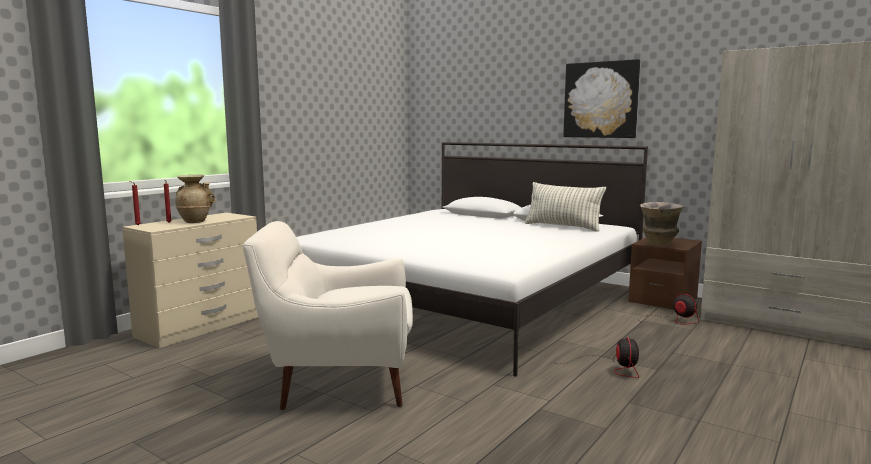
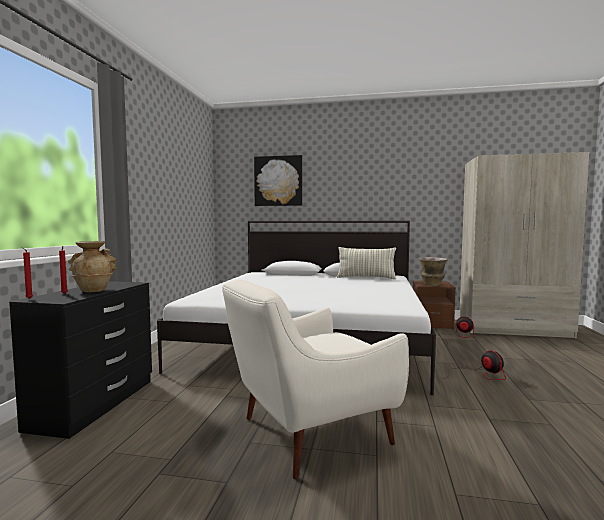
camera: 25 degrees left, 5 degrees down
beige dresser [122,213,258,348] -> black dresser [9,281,152,439]
picture [563,59,640,138] -> picture moved to [254,155,303,206]

